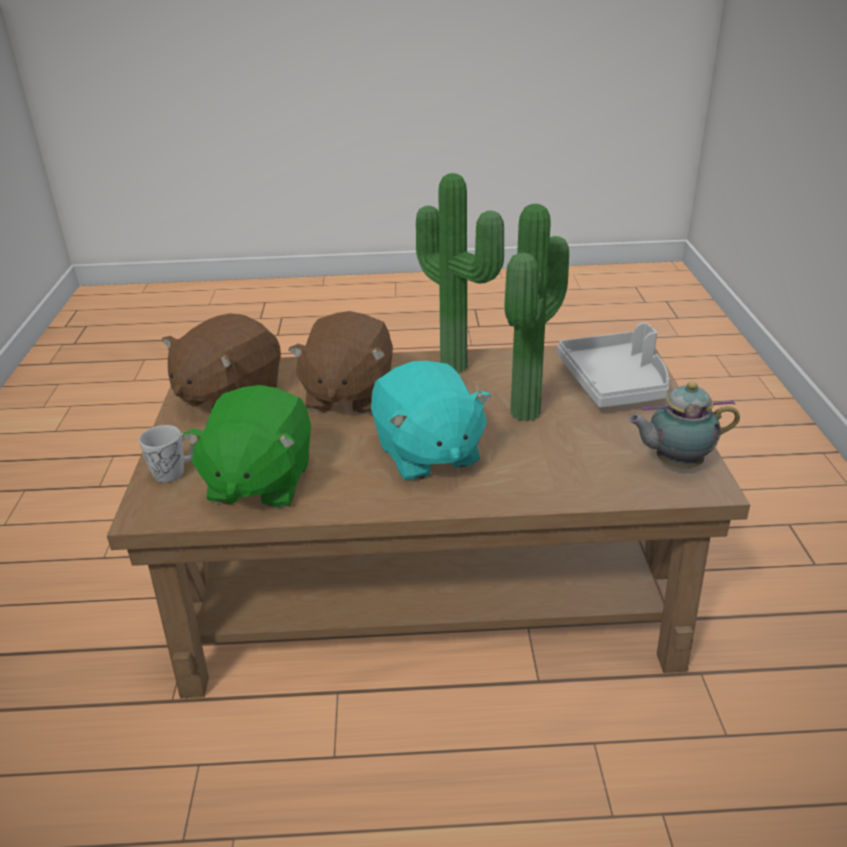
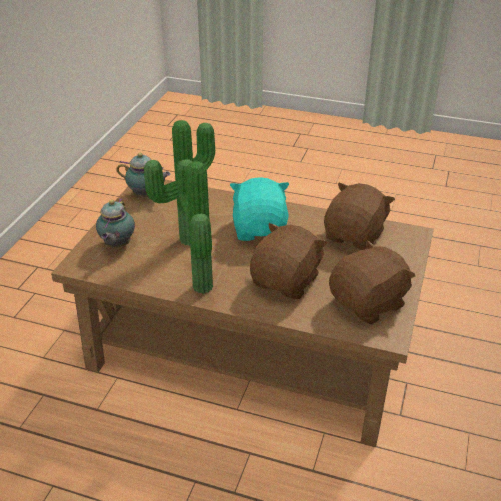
camera: 160 degrees left, 5 degrees up
white mug [139,425,194,483] -> none
green plush toy [182,385,311,508] -> brown plush toy [324,182,395,250]
grey tray [557,322,669,408] -> teapot [96,198,135,248]

